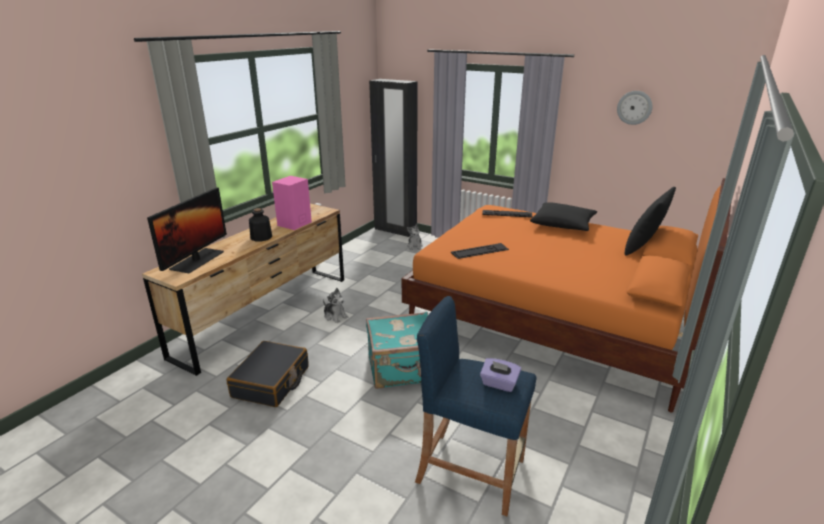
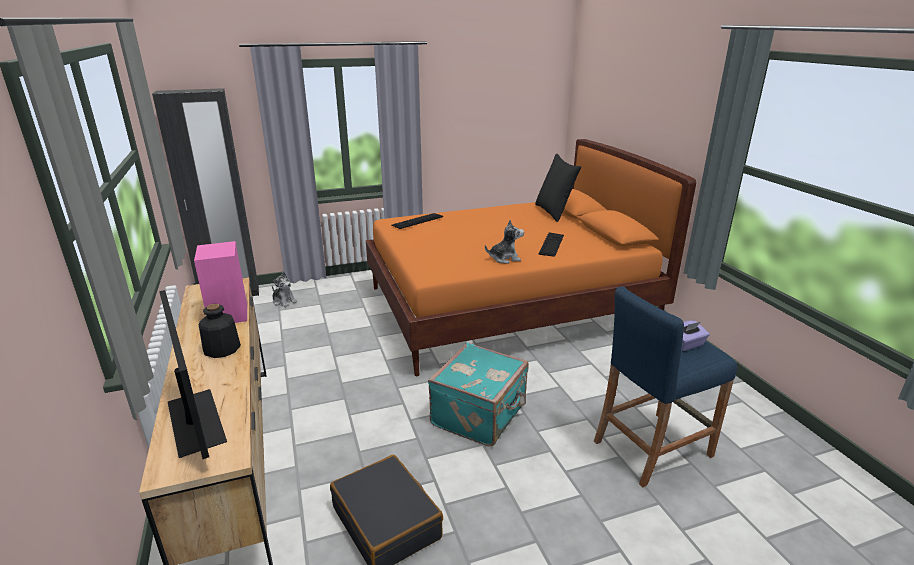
camera: 50 degrees left, 0 degrees up
plush toy [323,288,348,323] -> plush toy moved to [485,220,524,264]
keyboard [451,243,509,259] -> keyboard moved to [538,232,564,257]
black pillow [530,202,597,231] -> none
wall clock [617,91,653,125] -> none

